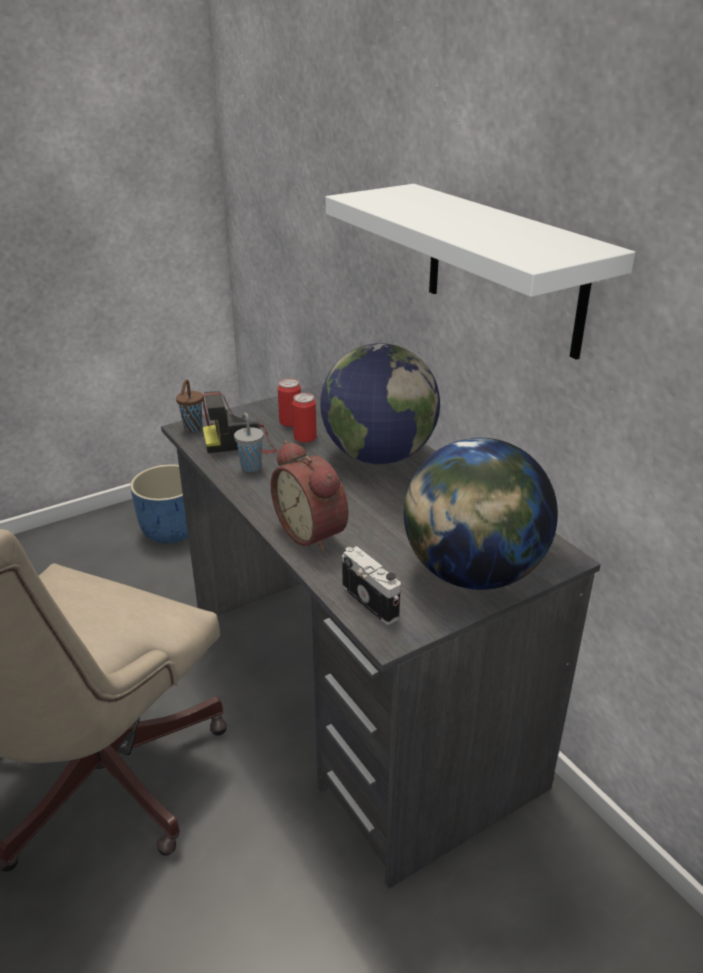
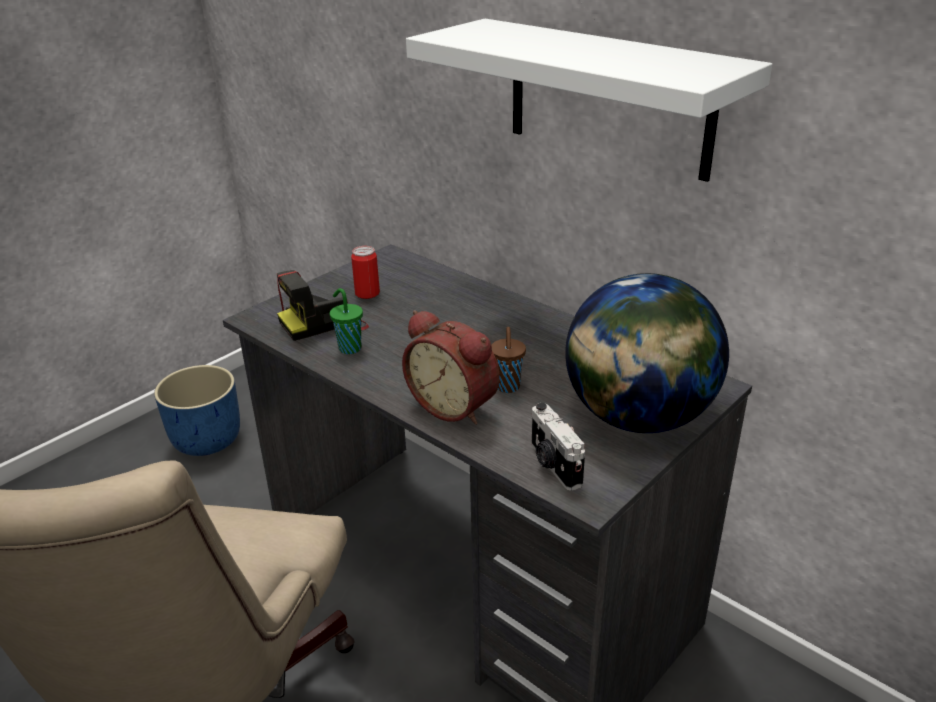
camera: 15 degrees left, 0 degrees up
brown cup [176,379,203,432] -> brown cup moved to [491,327,526,393]
grey cup [234,413,264,472] -> green cup [330,288,363,354]
can [292,393,317,443] -> none
globe [320,343,440,464] -> none
camera [342,546,401,625] -> camera turned 150 degrees counterclockwise [532,403,585,491]

